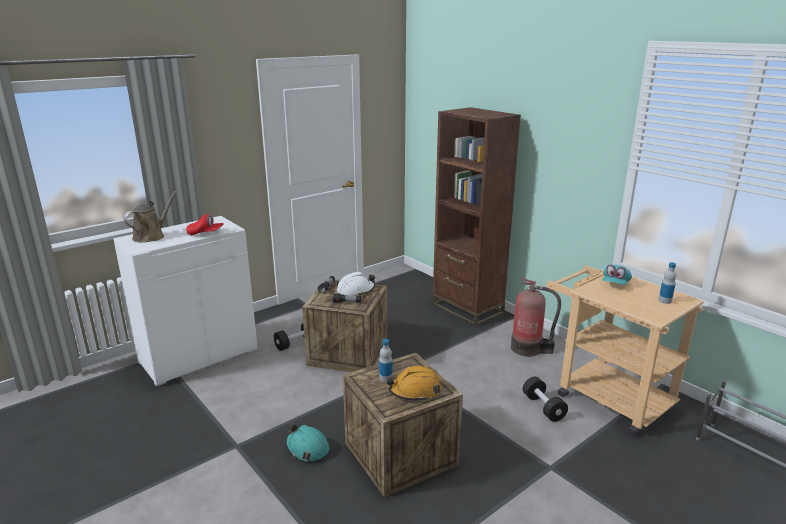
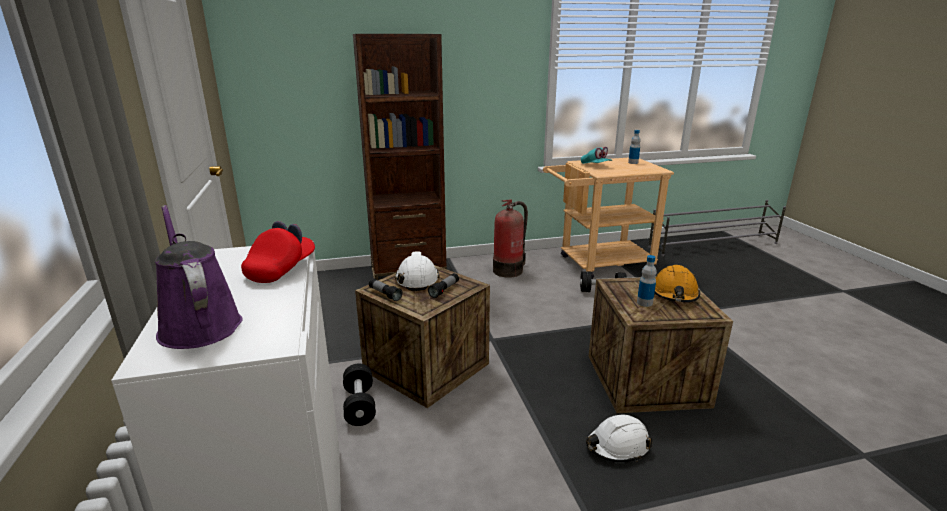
camera: 65 degrees left, 0 degrees up
brown watering can [123,191,177,243] -> purple watering can [155,205,243,349]
turquoise hard hat [286,424,329,462] -> white hard hat [586,415,653,462]

